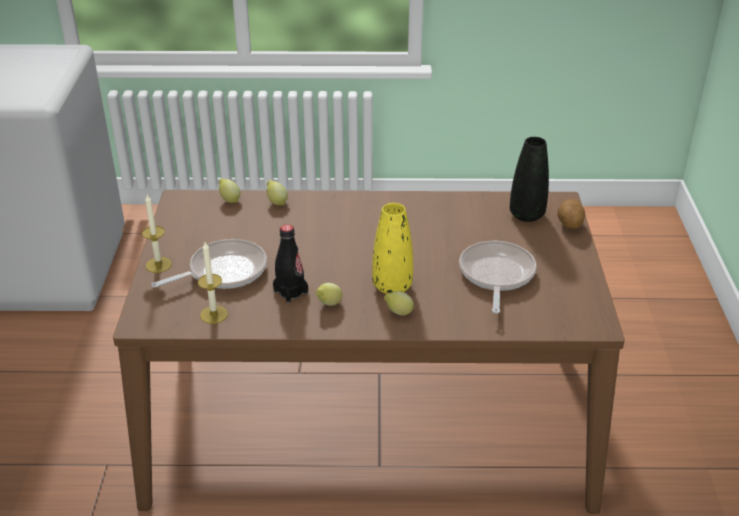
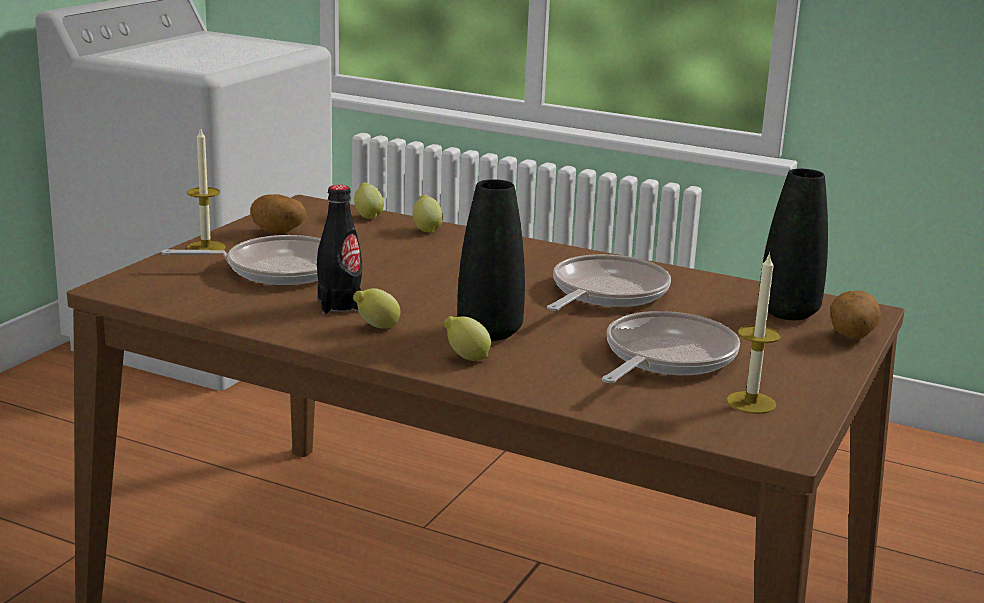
camera: 25 degrees right, 15 degrees down
candle [198,242,228,324] -> candle moved to [726,252,781,414]
yellow vase [372,203,413,294] -> black vase [457,179,525,341]
none -> potato [250,194,307,233]
none -> frying pan [547,254,671,311]

